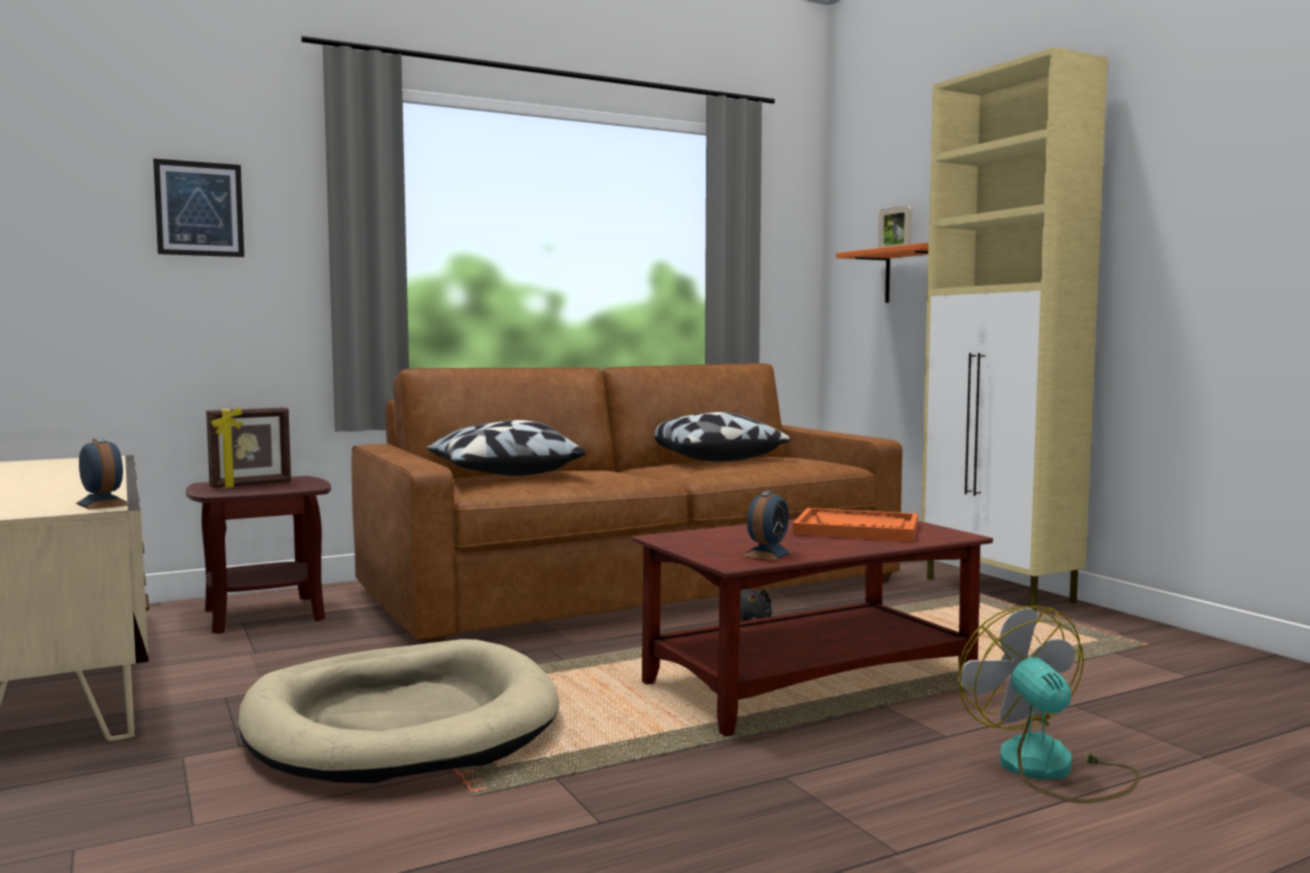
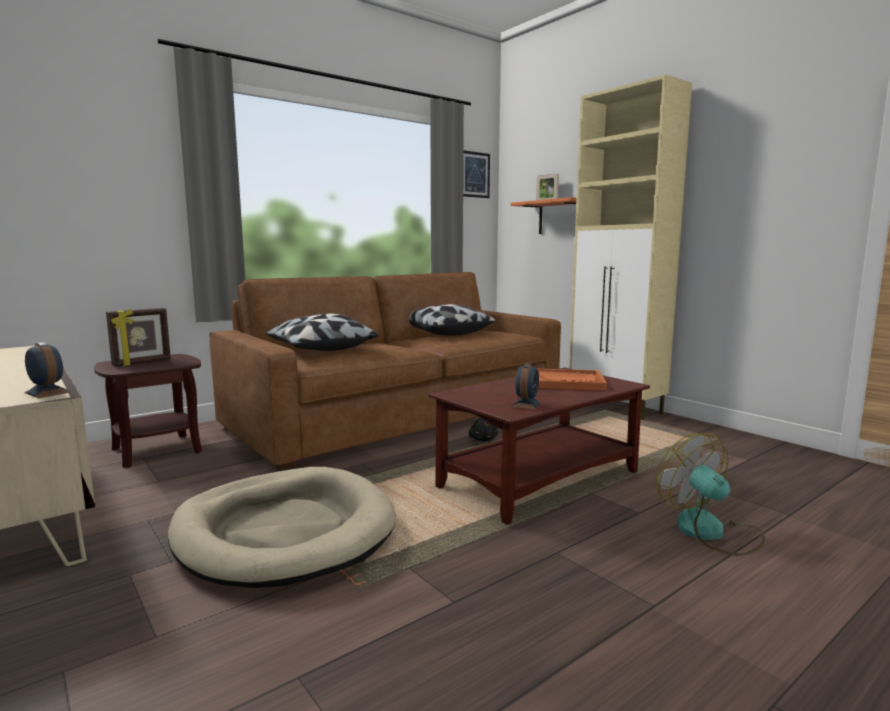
camera: 10 degrees left, 5 degrees up
picture [153,158,244,257] -> picture moved to [463,150,490,198]

